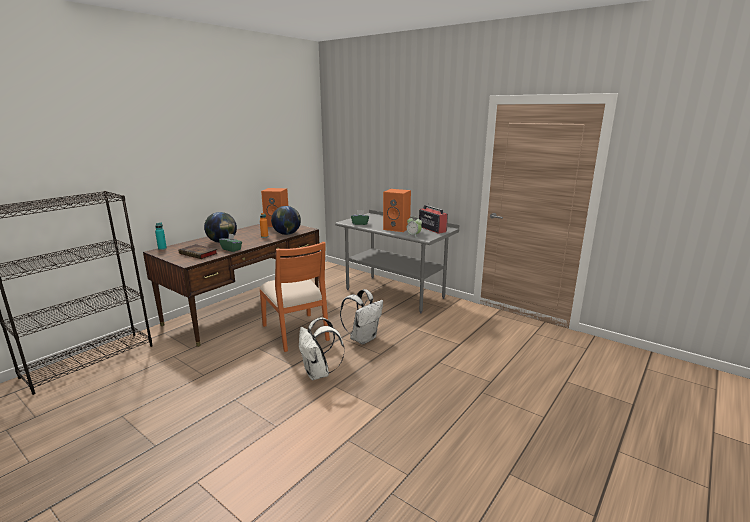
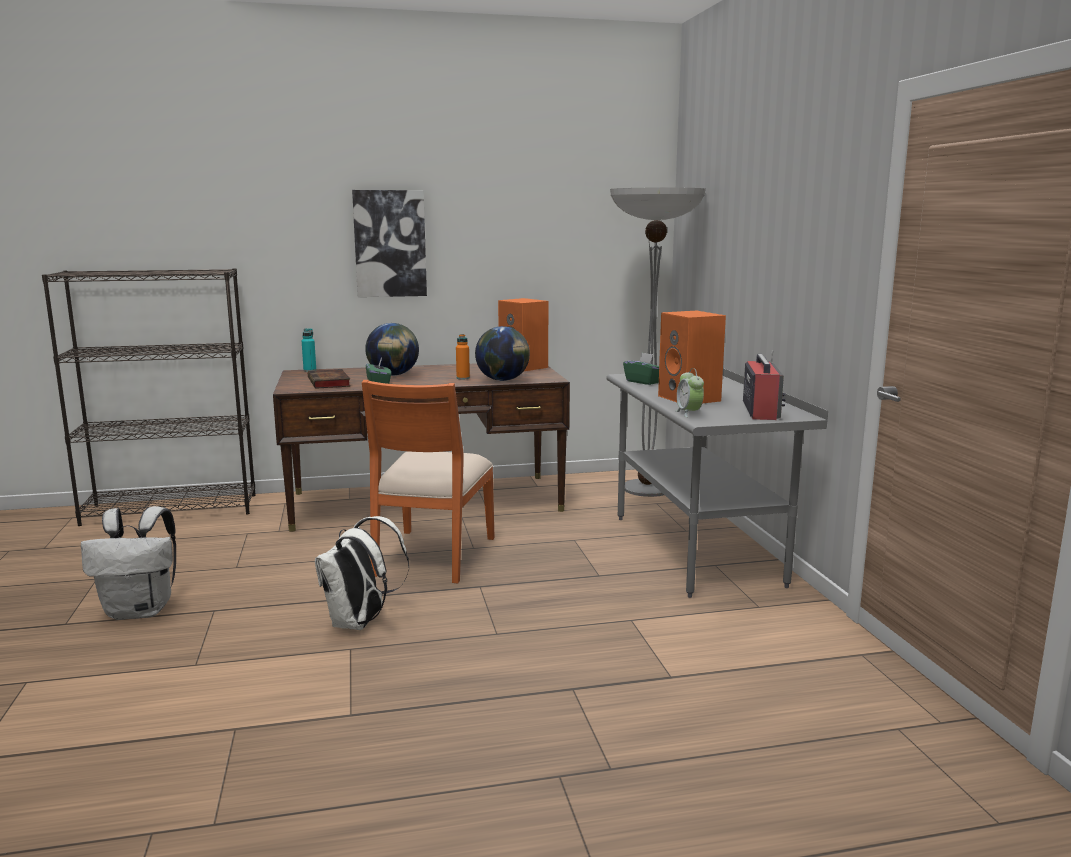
camera: 40 degrees right, 5 degrees down
white backpack [340,289,383,344] -> white backpack moved to [81,506,176,620]
none -> picture [352,190,427,297]
none -> floor lamp [610,187,706,497]

